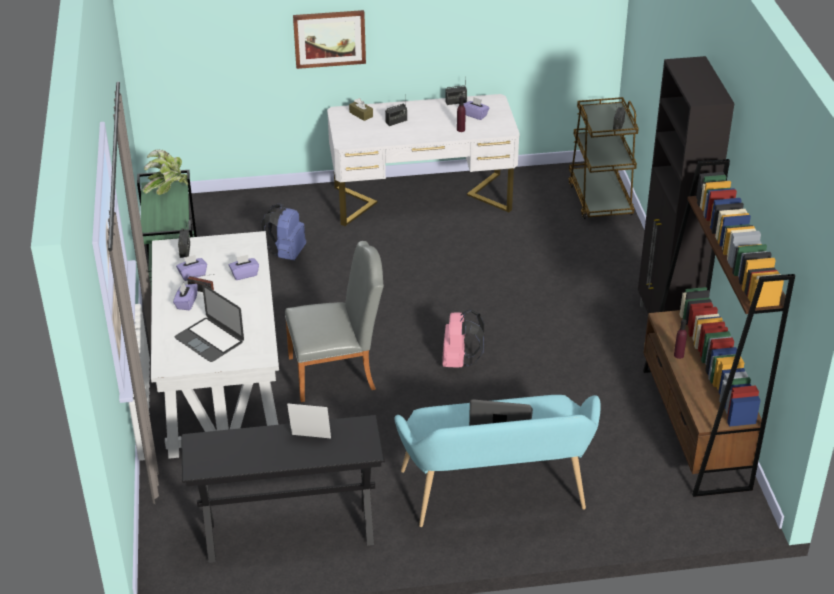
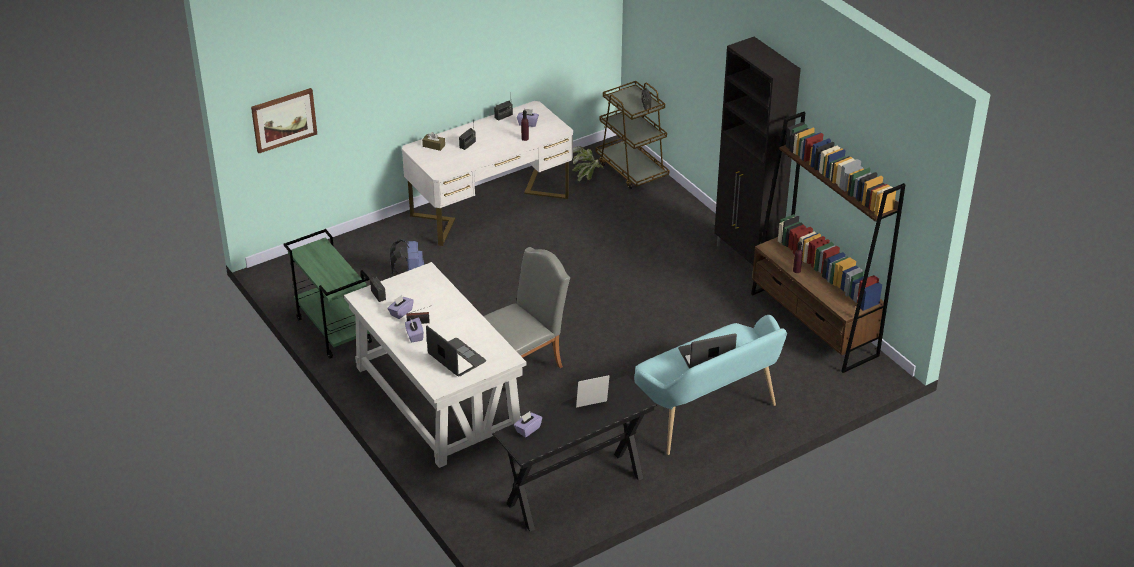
camera: 25 degrees left, 0 degrees up
potted plant [142,150,188,195] -> potted plant moved to [572,146,603,182]
laptop [175,284,244,362] -> laptop turned 150 degrees counterclockwise [426,326,486,376]
purple tissue box [229,255,259,280] -> purple tissue box moved to [514,411,542,437]
picture [293,10,366,69] -> picture moved to [251,88,317,153]
pink backpack [442,310,485,368] -> none

